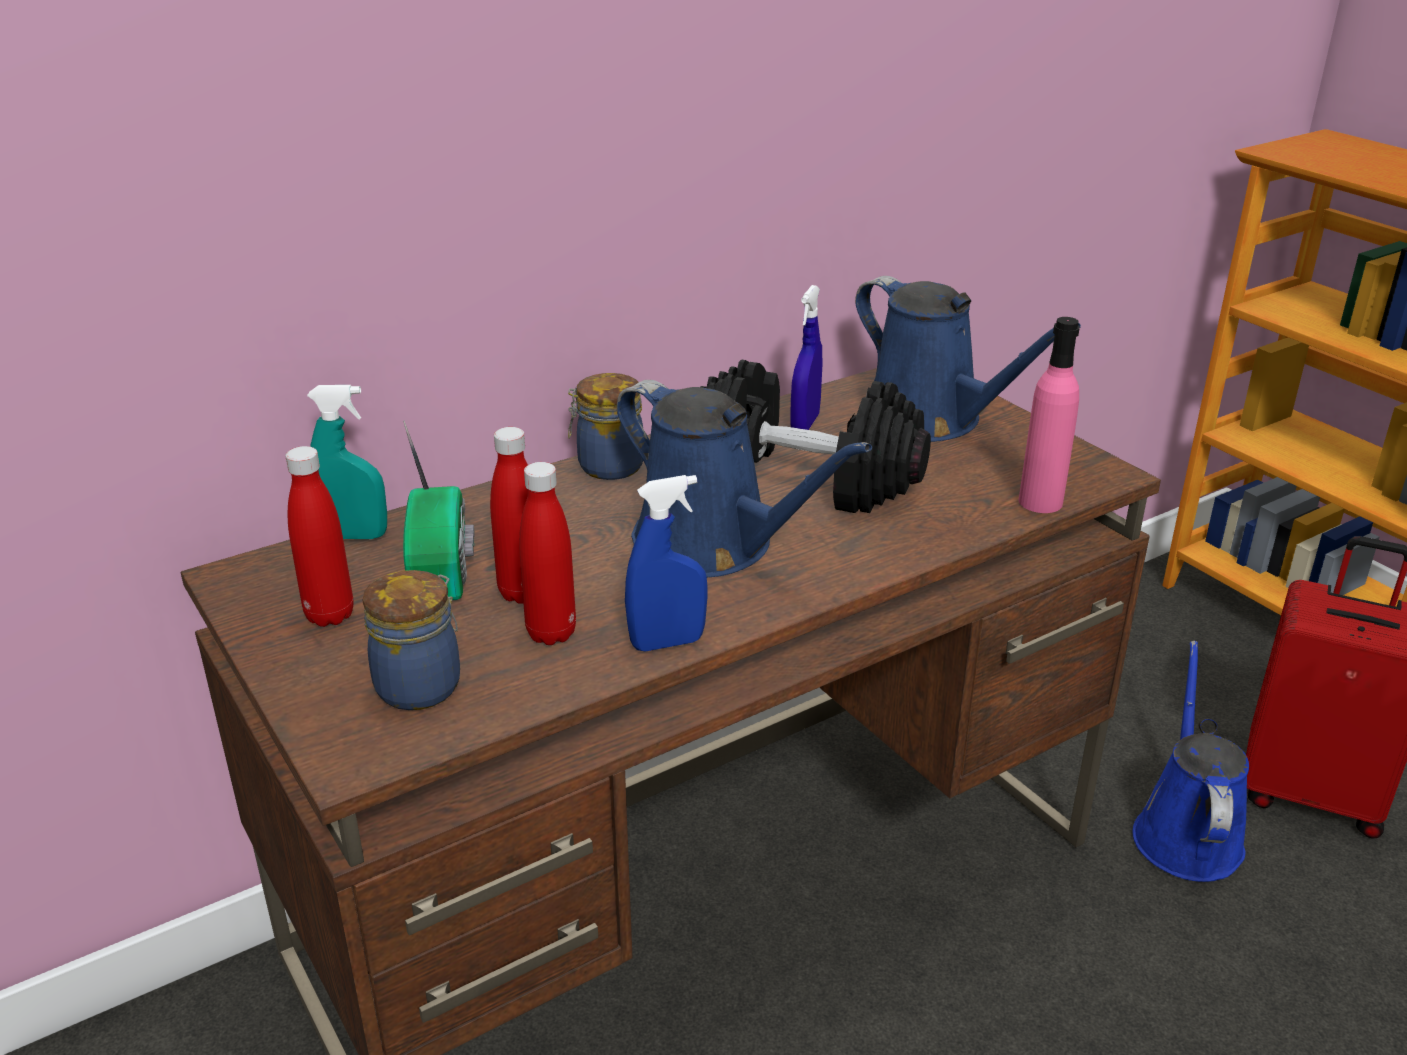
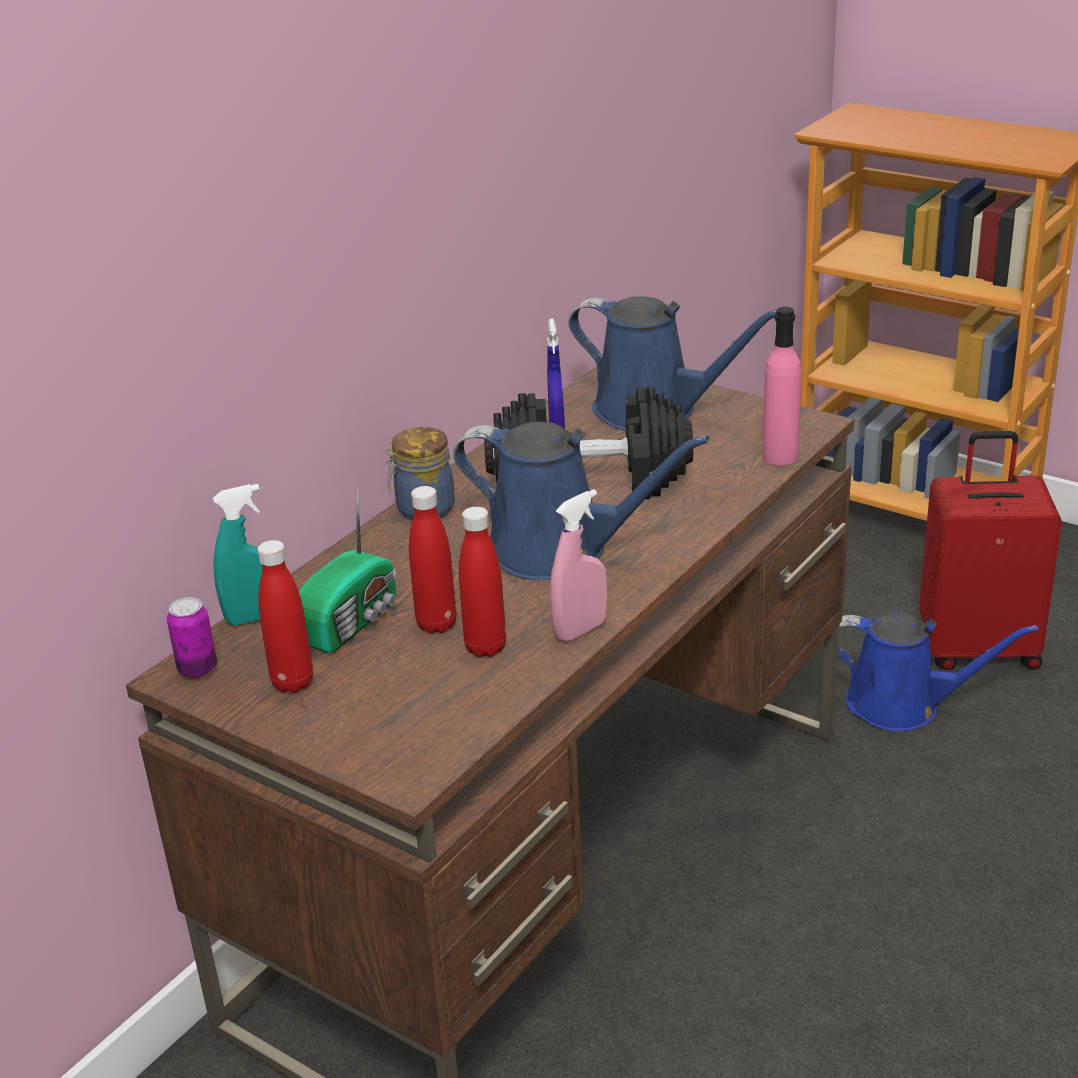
camera: 20 degrees left, 0 degrees up
jar [363,570,460,710] -> none
radio [403,421,475,600] -> radio turned 60 degrees clockwise [299,491,396,654]
blue spray bottle [625,475,708,652] -> pink spray bottle [550,489,607,642]
blue watering can [1133,641,1249,882] -> blue watering can turned 120 degrees clockwise [838,612,1038,731]
none -> can [167,597,217,678]

